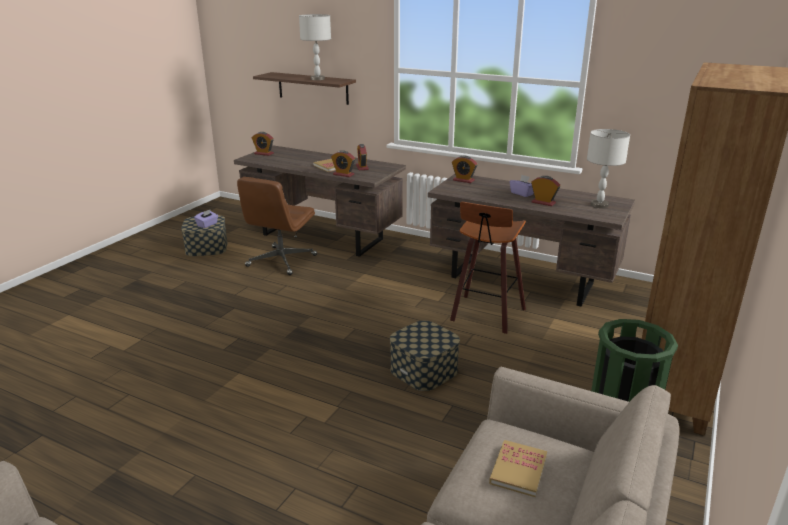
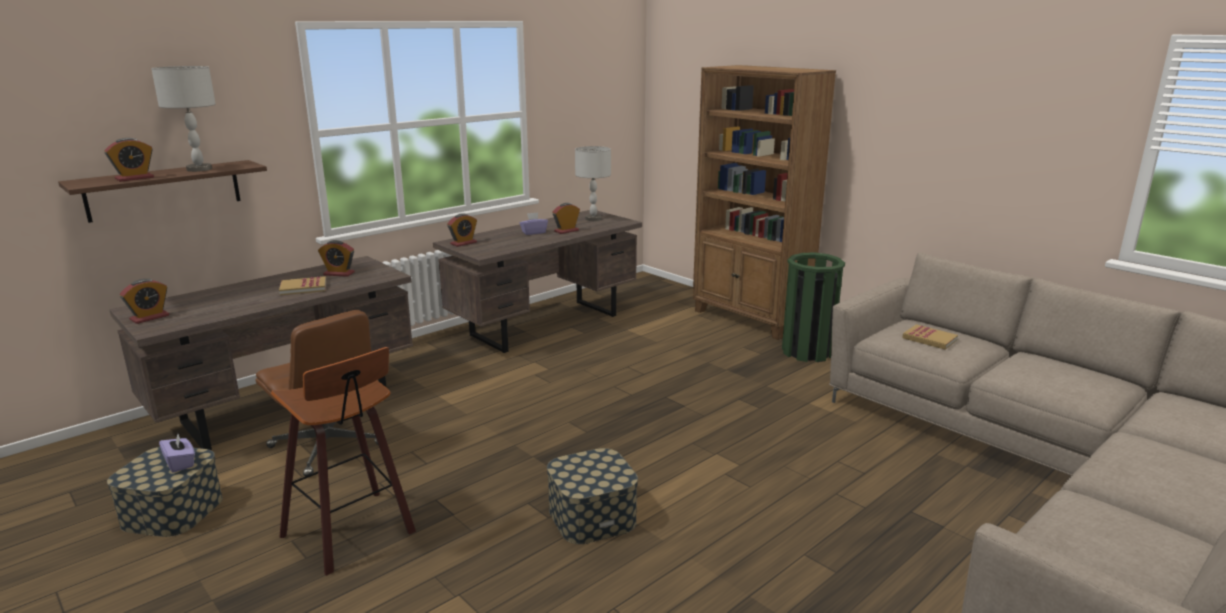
camera: 70 degrees left, 5 degrees down
alarm clock [331,150,355,177] -> alarm clock moved to [104,138,154,182]
storage box [390,321,460,391] -> storage box moved to [547,448,638,544]
stool [450,202,526,334] -> stool moved to [271,347,416,576]

